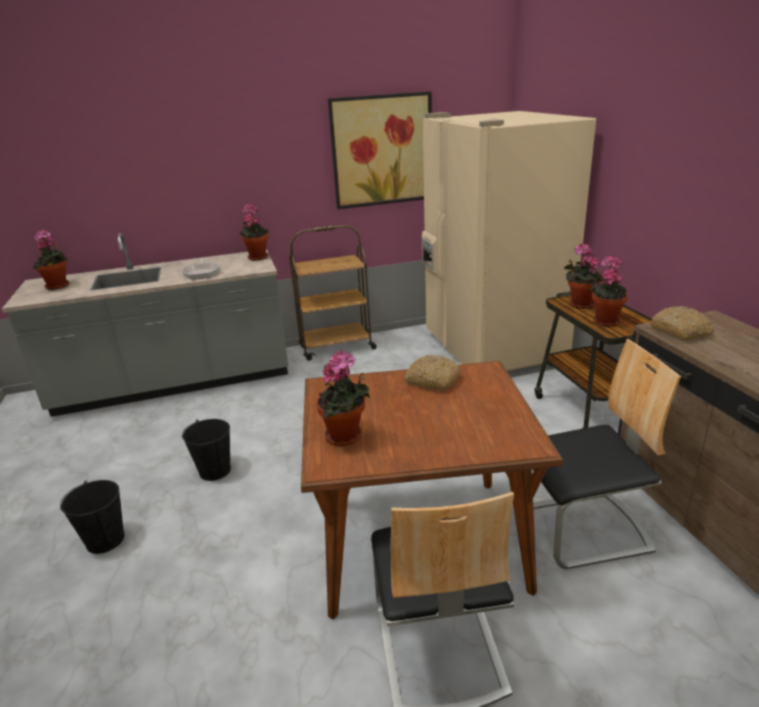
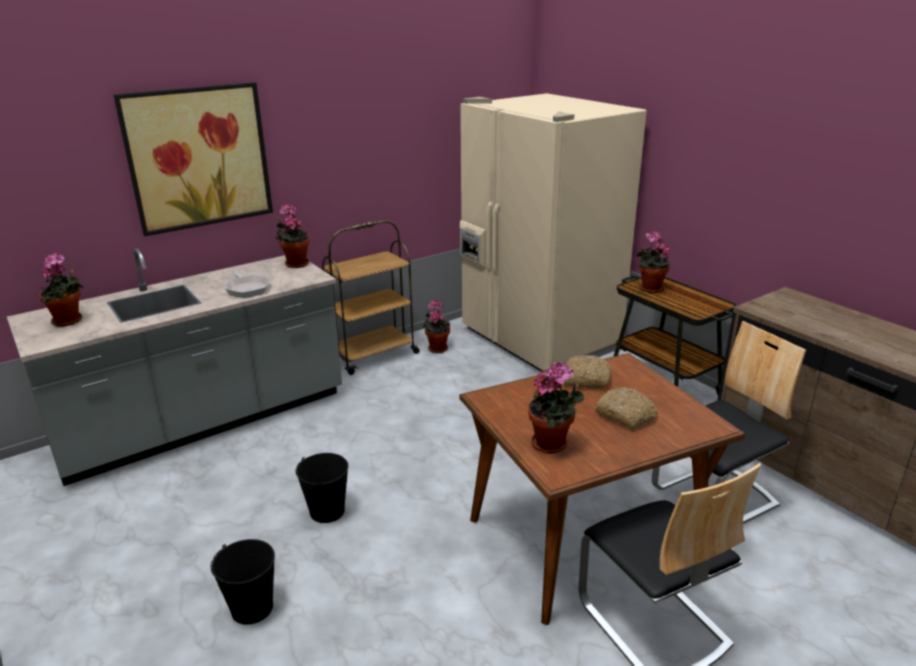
camera: 20 degrees left, 0 degrees up
picture [328,91,432,209] -> picture moved to [113,82,273,236]
potted plant [590,255,628,327] -> potted plant moved to [423,300,450,353]
bread [650,306,714,341] -> bread moved to [595,387,658,429]

